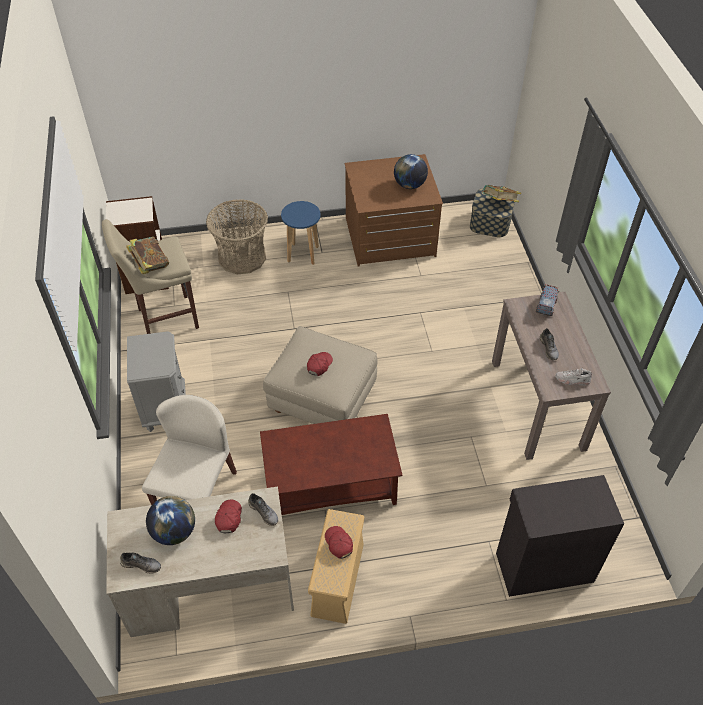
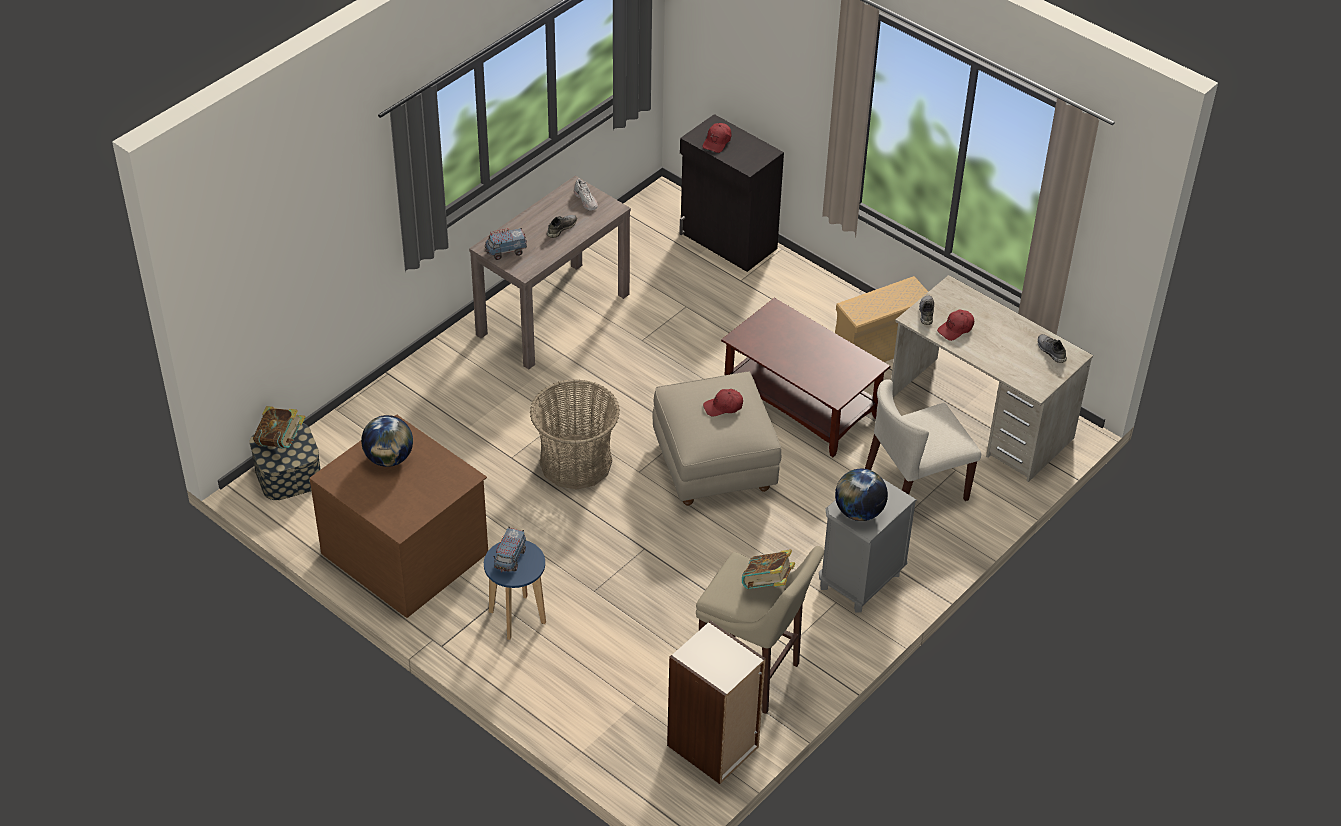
camera: 130 degrees left, 5 degrees down
globe [146,496,195,545] -> globe moved to [835,469,888,521]
basket [206,199,268,275] -> basket moved to [530,379,620,489]
red cap [325,526,353,559] -> red cap moved to [702,123,732,153]
none -> toy truck [493,527,526,572]

